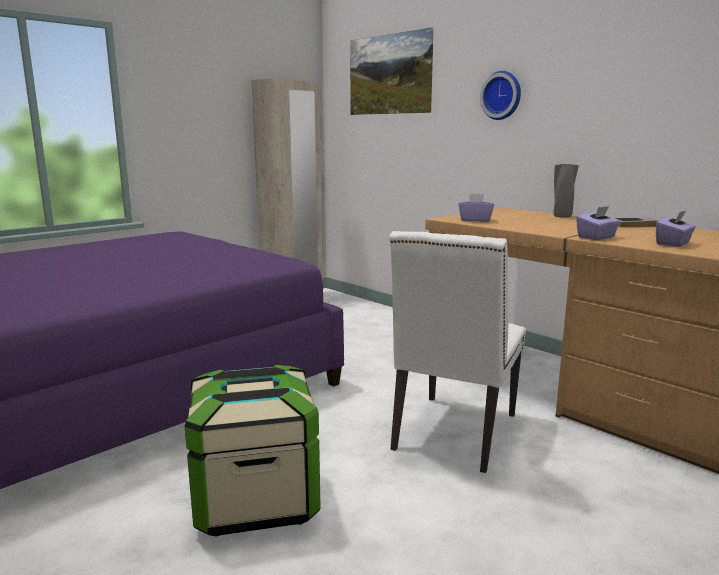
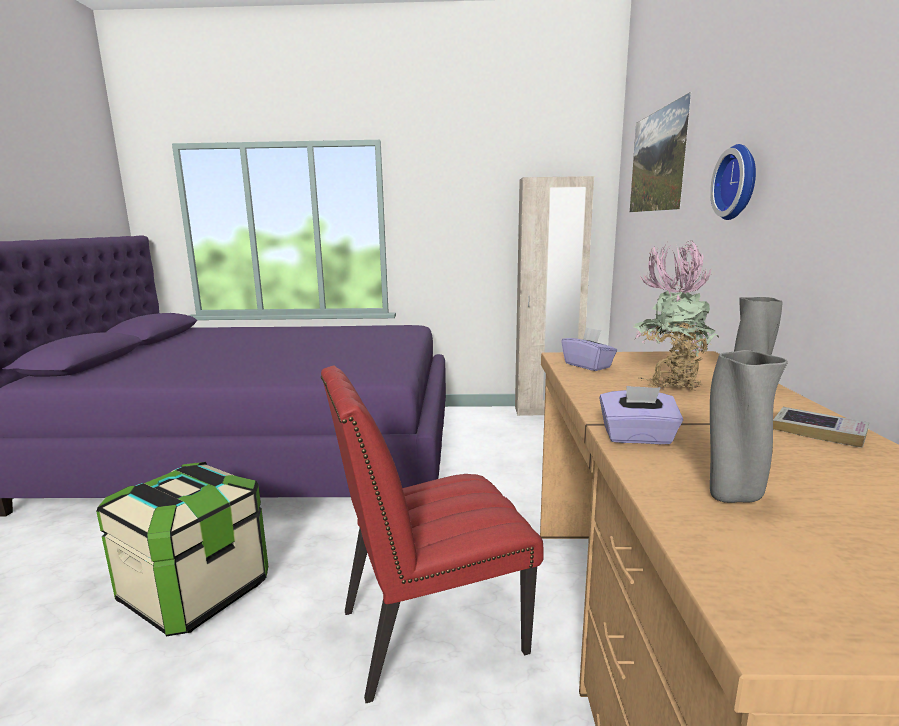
camera: 45 degrees right, 0 degrees up
white chair [389,231,526,473] -> red chair [321,366,544,703]
purple tissue box [656,211,696,247] -> grey vase [710,350,788,503]
none -> potted plant [633,240,719,390]

